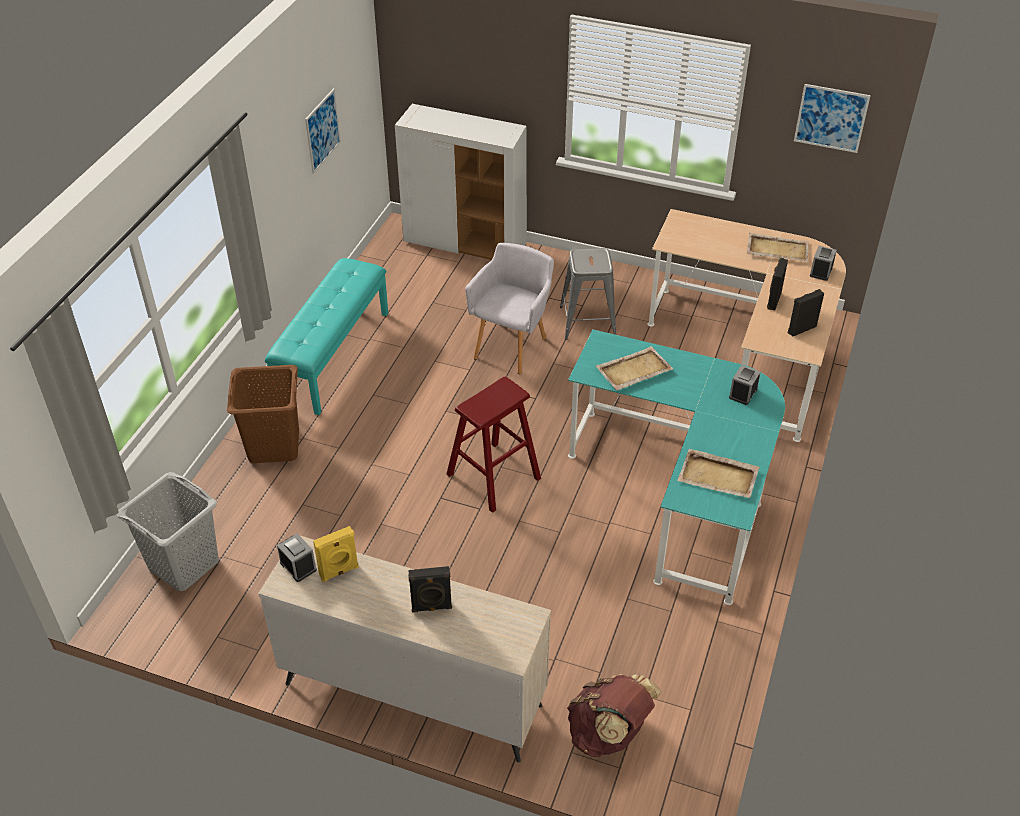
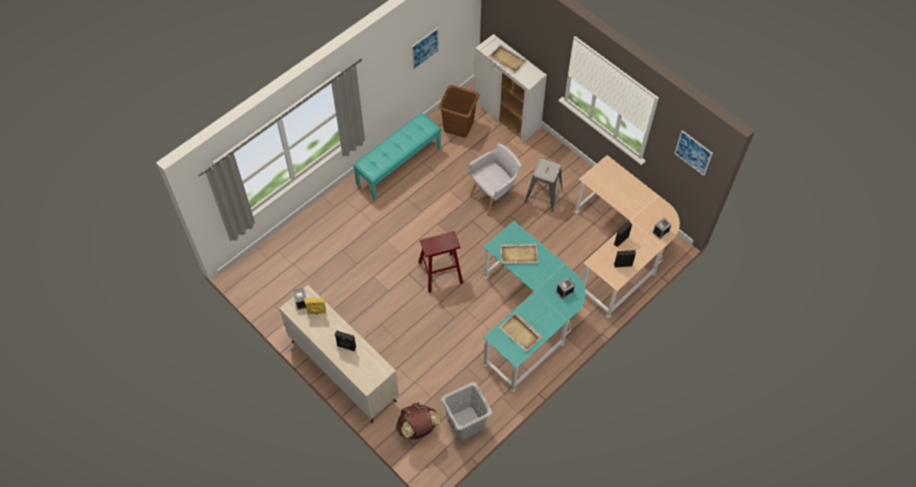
camera: 25 degrees right, 15 degrees up
grey laundry basket [117,472,219,591] -> grey laundry basket moved to [441,382,492,440]
brown laundry basket [227,365,299,463] -> brown laundry basket moved to [438,85,480,138]
beige tray [747,233,809,262] -> beige tray moved to [488,44,527,72]

